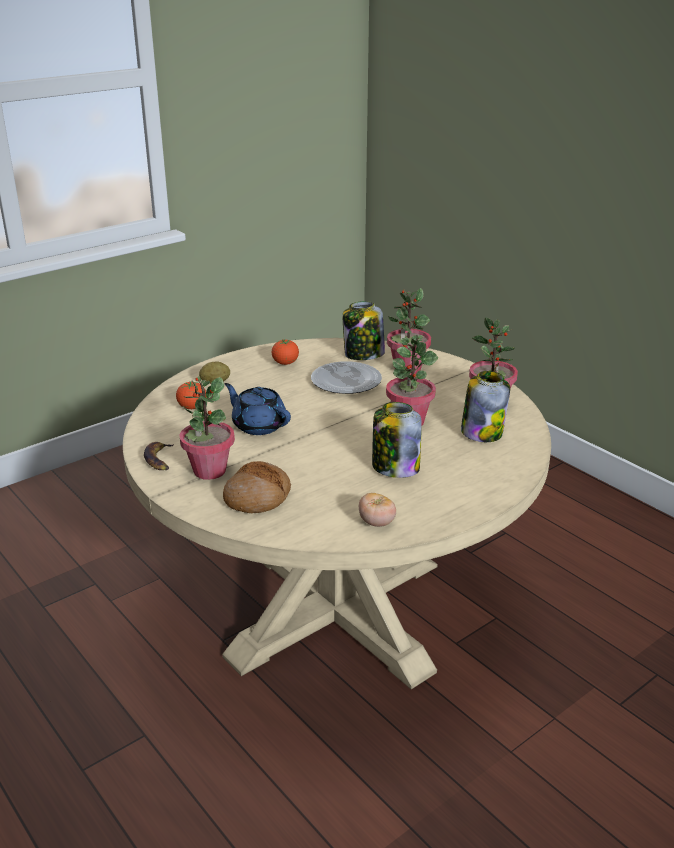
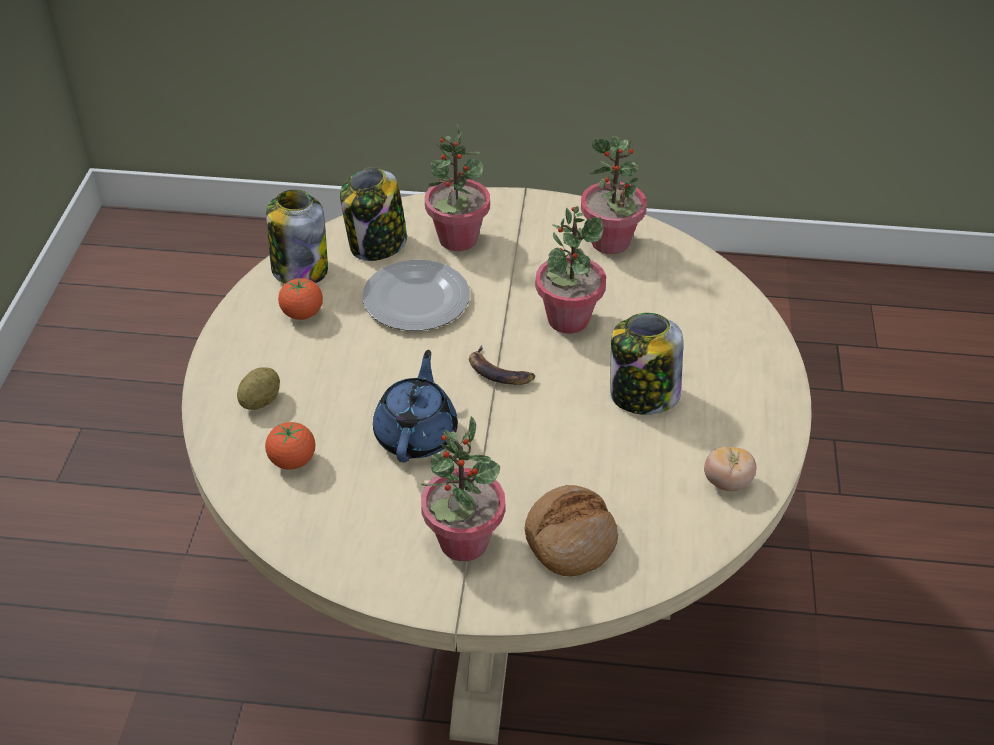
camera: 45 degrees left, 15 degrees up
banana [144,442,174,470] -> banana moved to [469,345,535,385]
blue teapot [224,383,291,435] -> blue teapot turned 105 degrees clockwise [373,350,458,462]
jar [461,371,510,442] -> jar moved to [266,190,328,284]

